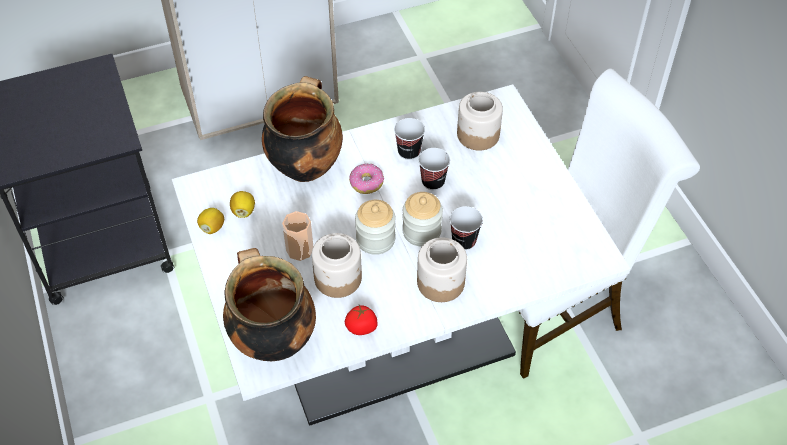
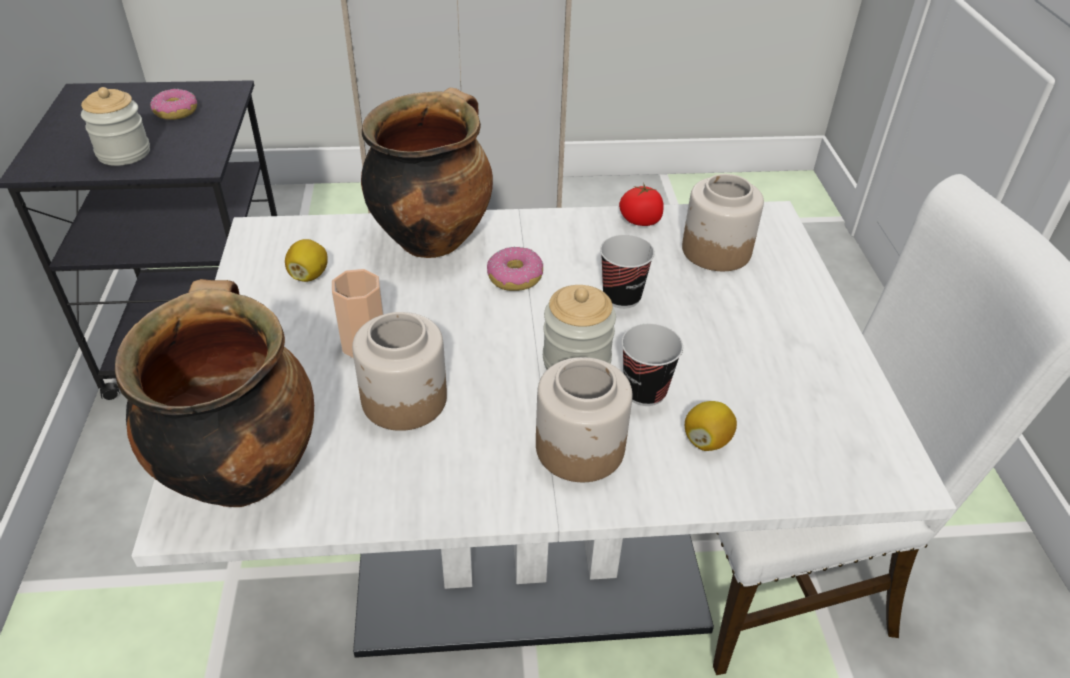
camera: 15 degrees right, 10 degrees down
lemon [197,208,224,234] -> lemon moved to [685,401,737,451]
tomato [345,305,378,335] -> tomato moved to [619,183,664,226]
jar [355,200,396,255] -> jar moved to [81,87,150,166]
cup [394,118,425,160] -> none
none -> donut [150,89,197,120]

